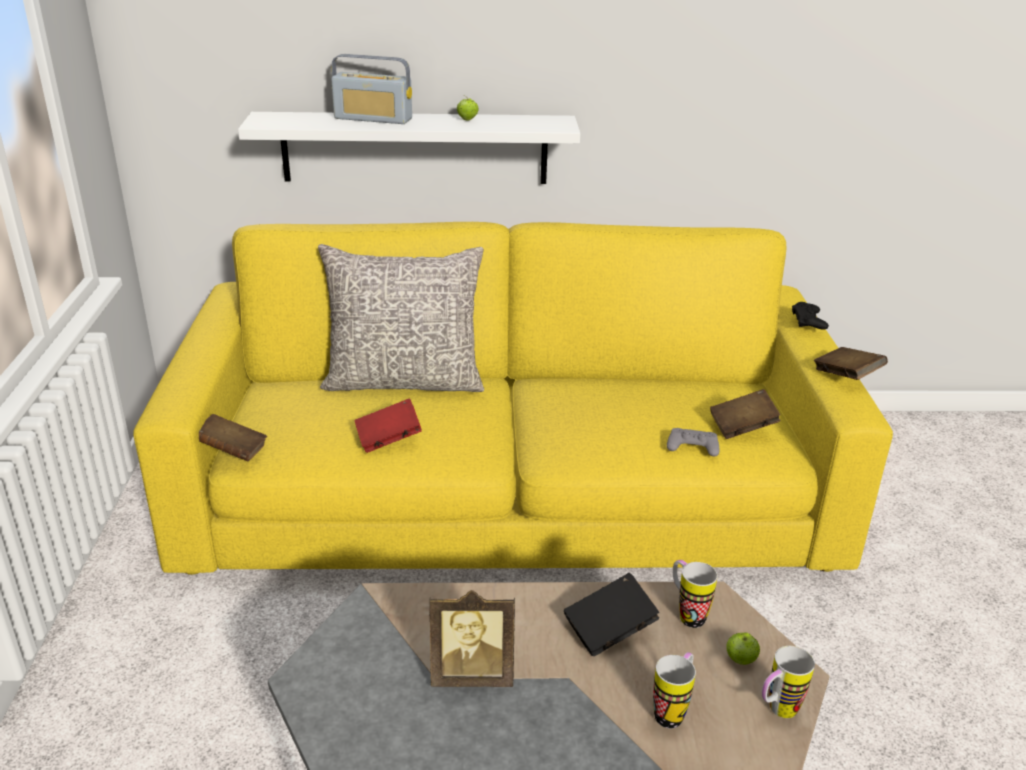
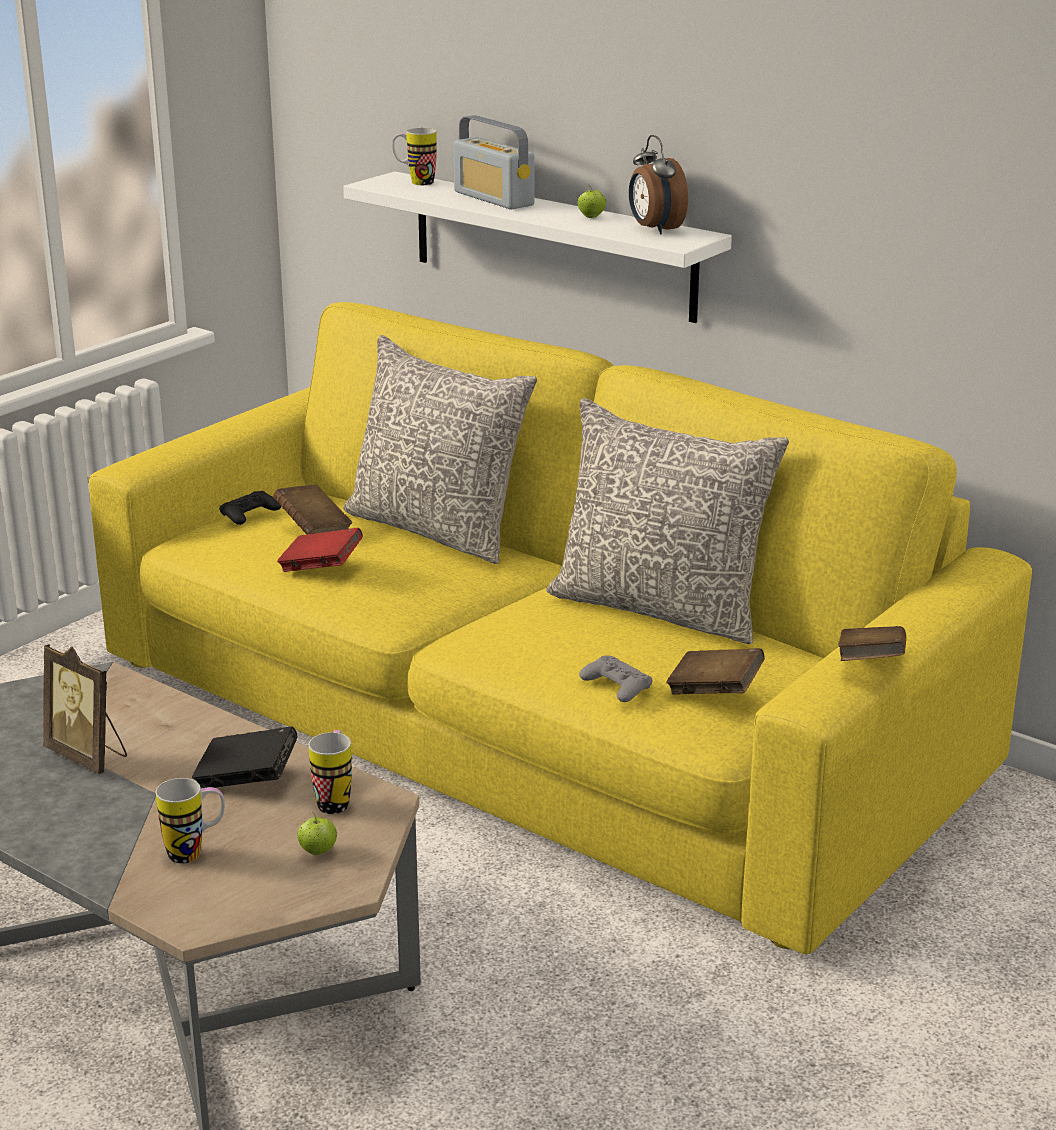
camera: 40 degrees right, 5 degrees down
brown book [199,414,267,461] -> brown book moved to [273,484,352,535]
mug [762,646,815,718] -> mug moved to [392,128,437,185]
black game controller [792,302,829,330] -> black game controller moved to [219,491,281,525]
none -> grey pillow [546,398,789,644]
none -> alarm clock [629,135,688,235]

